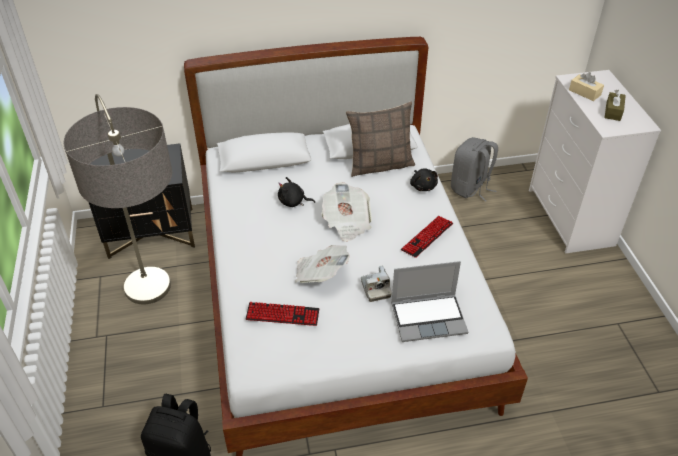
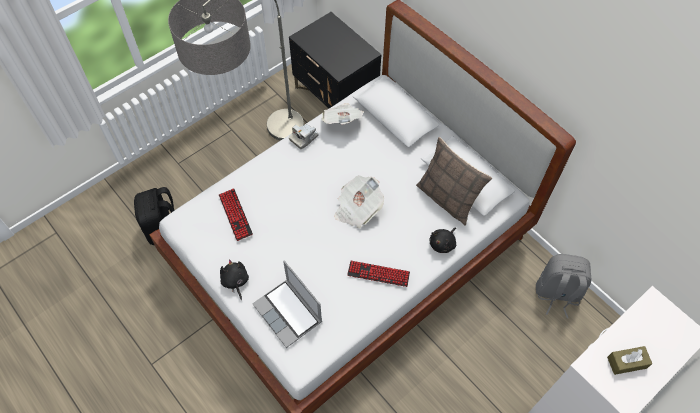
camera: 60 degrees right, 15 degrees up
black plush toy [278,177,315,207] -> black plush toy moved to [220,259,249,300]
newspaper [295,245,350,283] -> newspaper moved to [321,103,364,125]
camera [361,266,392,302] -> camera moved to [289,124,319,149]
beige tissue box [569,72,604,101] -> none

